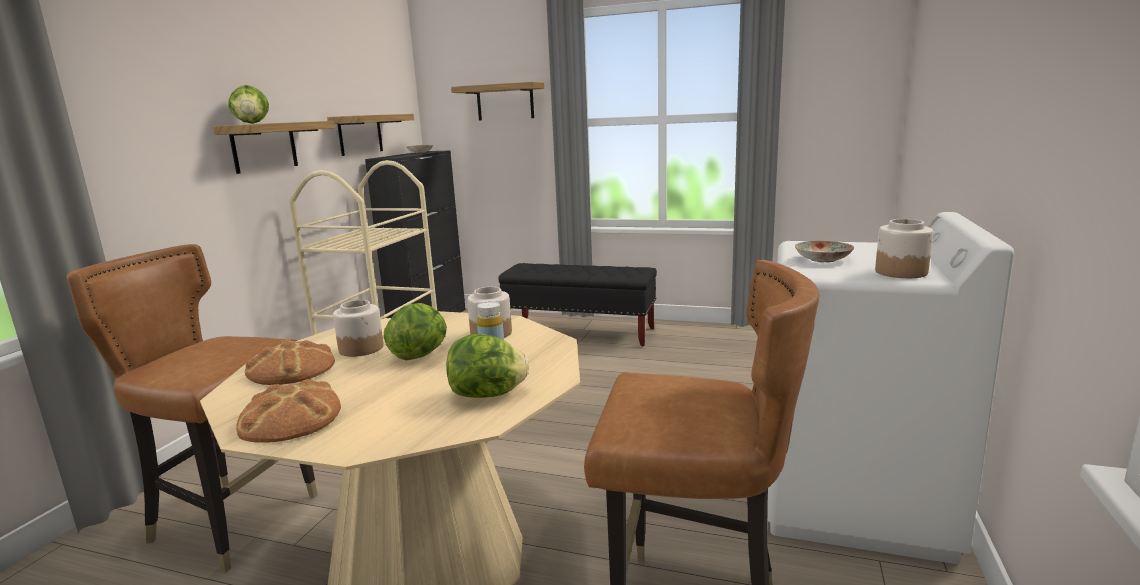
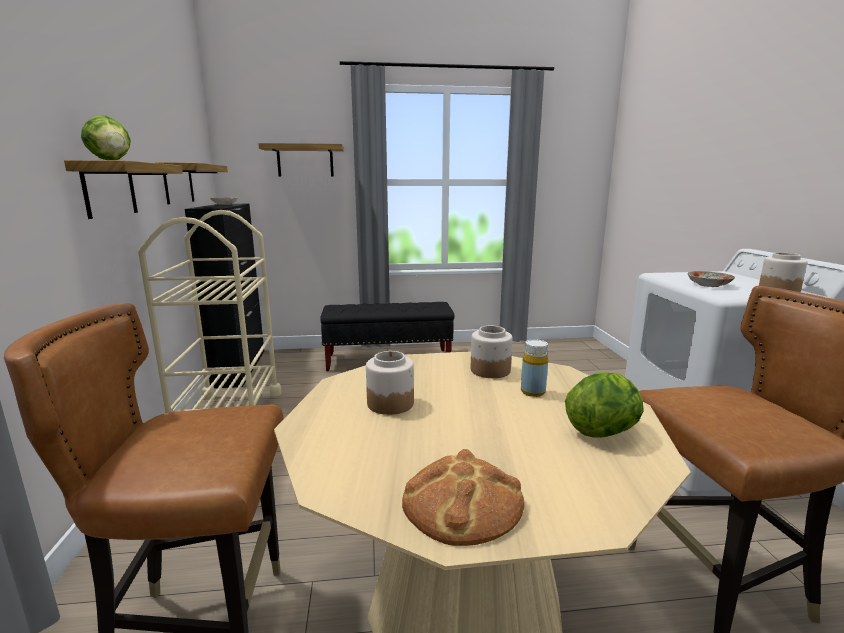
camera: 25 degrees left, 0 degrees up
bread [245,338,335,385] -> none
lettuce [383,303,447,360] -> none

